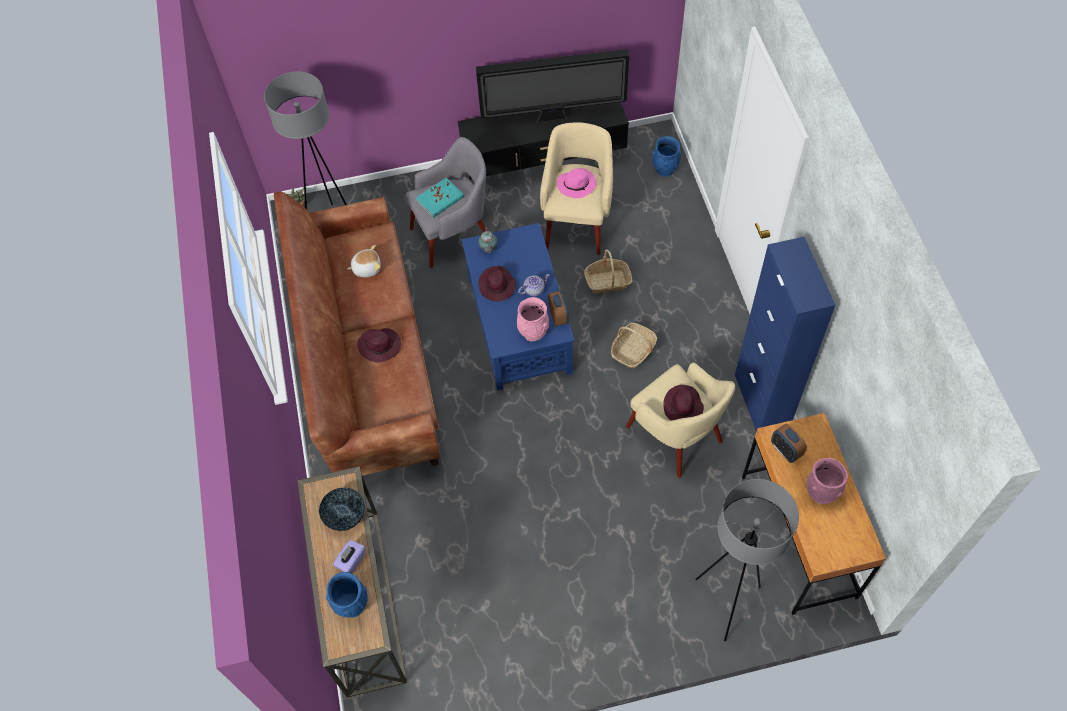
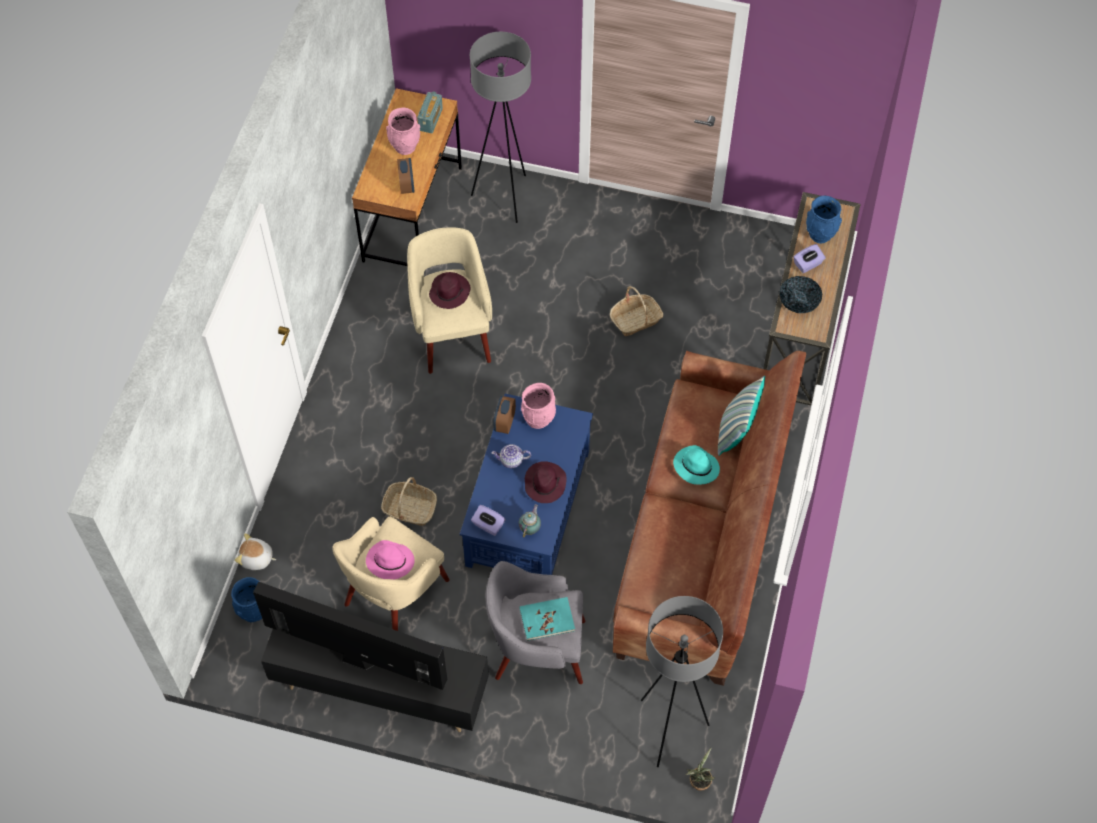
camera: 155 degrees left, 0 degrees up
plush toy [347,245,381,277] -> plush toy moved to [234,533,276,570]
purple hat [357,328,401,362] -> turquoise hat [673,445,720,485]
basket [611,323,657,368] -> basket moved to [610,286,663,336]
blue cabinet [735,237,835,432] -> none
none -> radio [417,91,443,133]
none -> purple tissue box [471,505,505,536]
none -> pillow [718,376,765,456]

